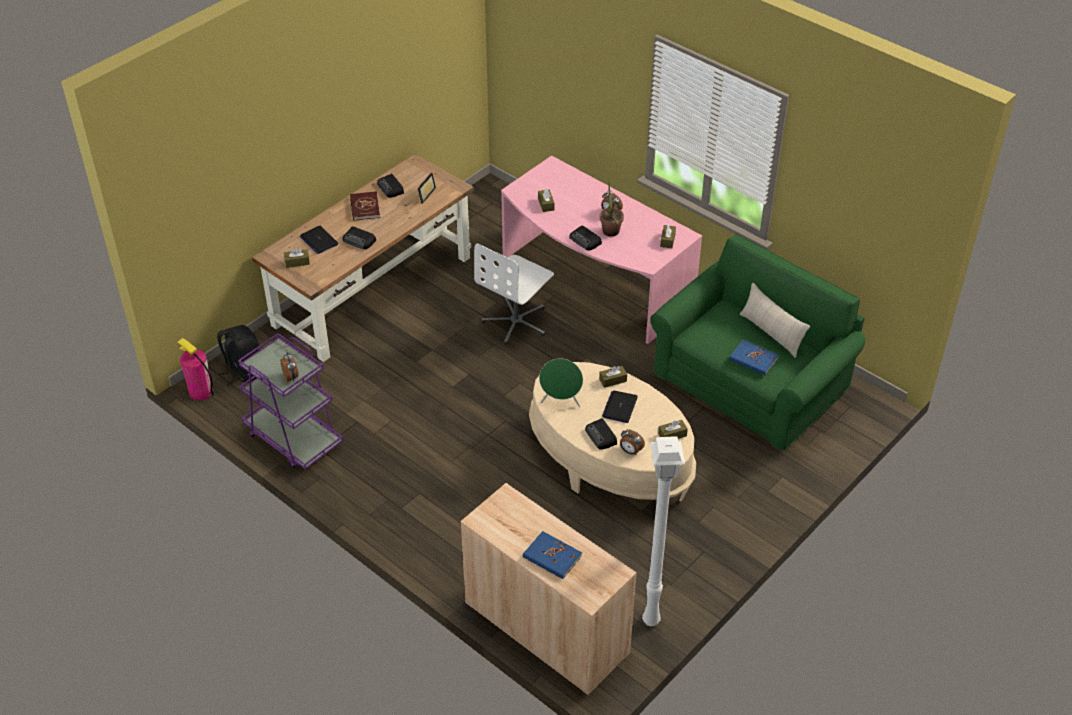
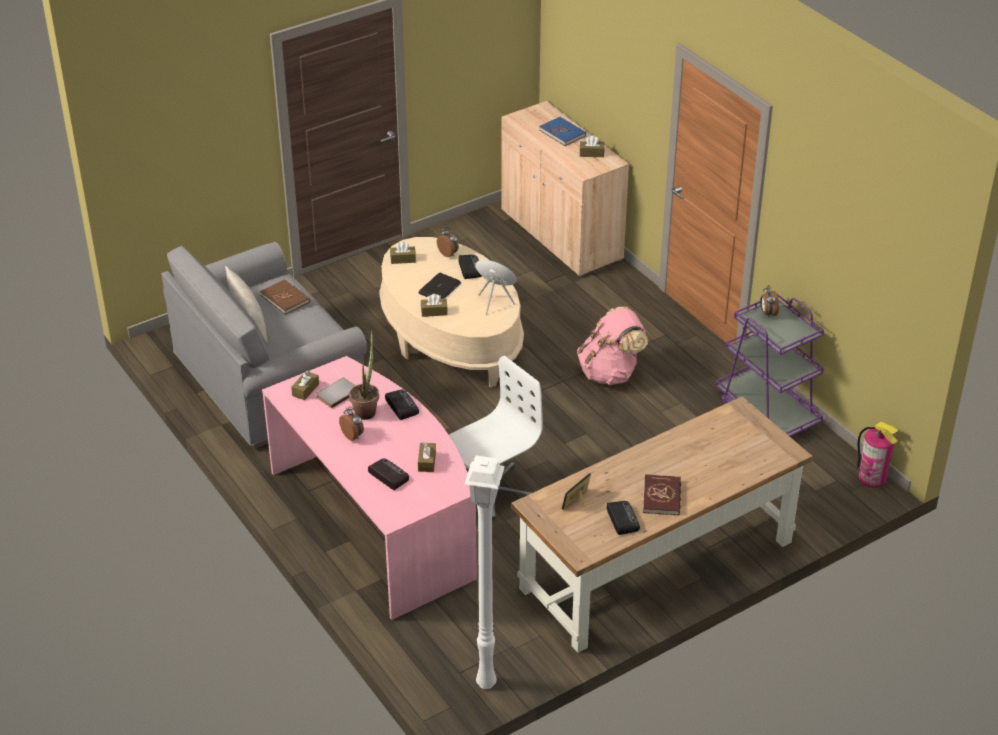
camera: 165 degrees left, 5 degrees down
black backpack [217,325,259,385] -> none
brown tissue box [284,248,310,268] -> brown tissue box moved to [580,136,604,157]
laptop [300,226,338,254] -> none
radio [343,226,376,250] -> radio moved to [368,458,409,490]
white floor lamp [642,436,685,626] -> white floor lamp moved to [465,456,505,689]
green sofa [650,234,865,451] -> grey sofa [162,242,367,449]
blue book [729,340,779,375] -> brown book [260,279,310,315]
none -> grey book [316,378,356,408]
none -> pink backpack [577,307,648,385]

